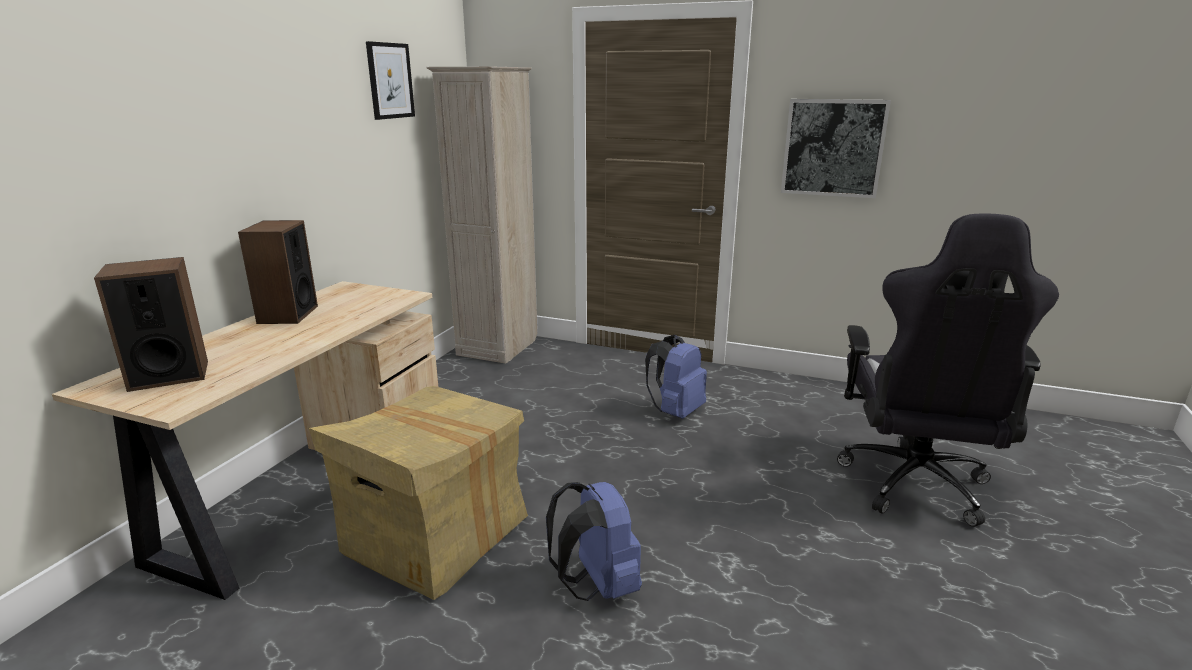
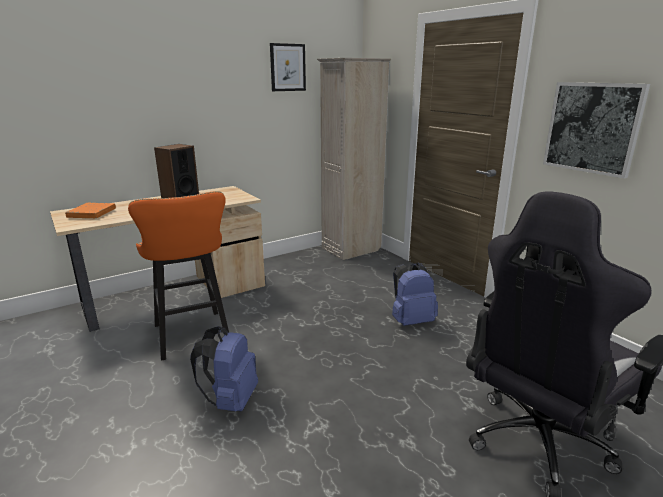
camera: 35 degrees right, 0 degrees up
speaker [94,257,208,392] -> orange book [65,203,116,218]
cardboard box [309,386,528,600] -> orange stool [128,191,229,361]

